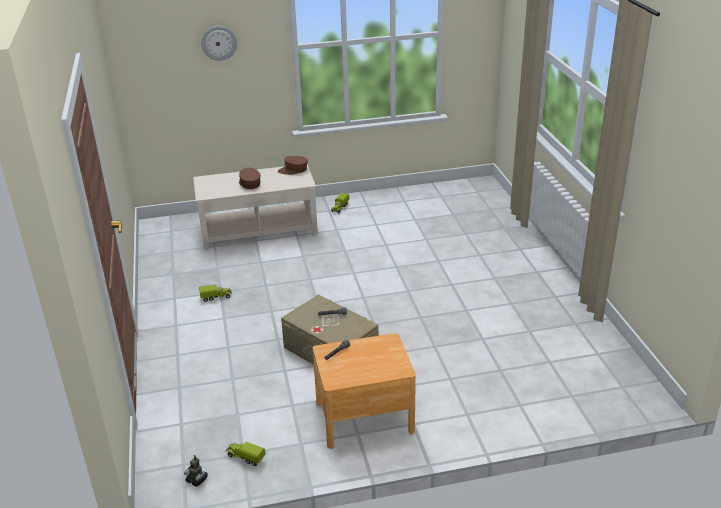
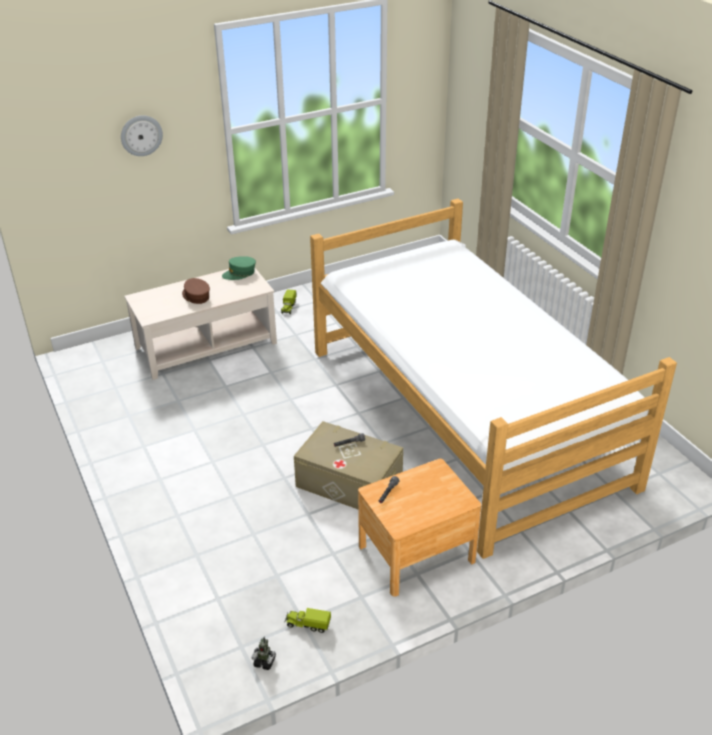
camera: 15 degrees left, 5 degrees up
toy truck [199,284,232,302] -> none
brown cap [278,156,308,175] -> green cap [222,256,256,280]
none -> bed [310,199,677,559]

